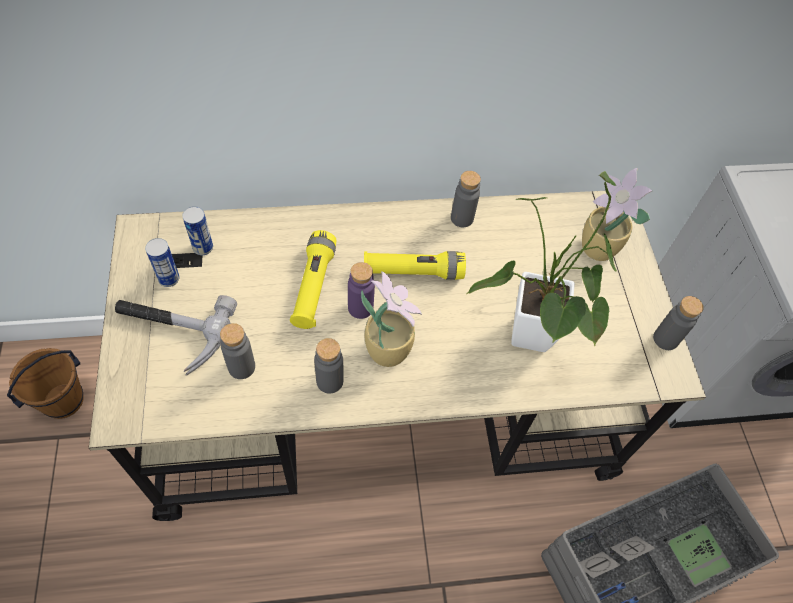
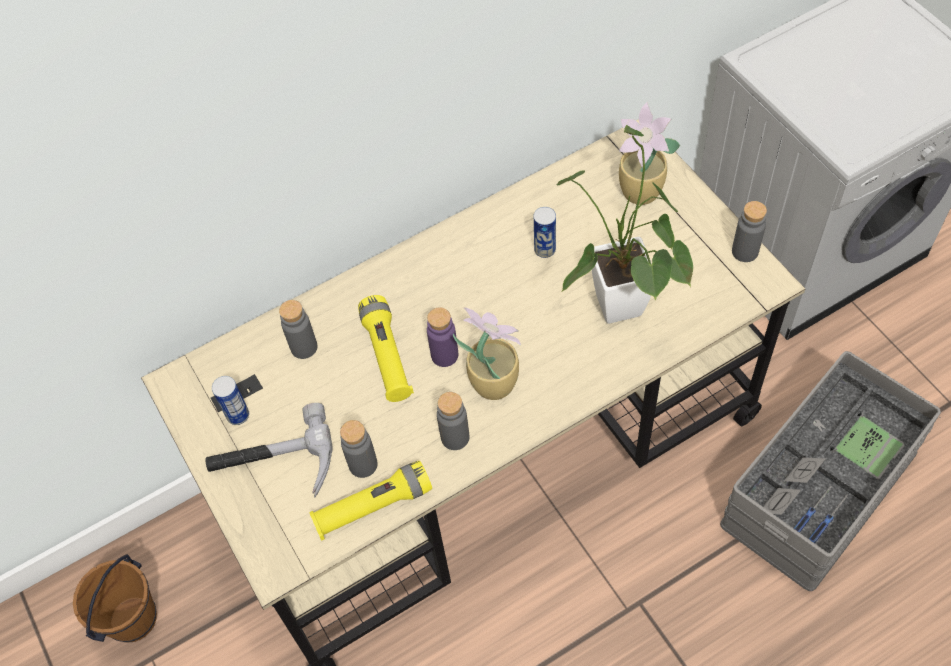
camera: 15 degrees left, 0 degrees up
can [182,206,213,255] -> can moved to [534,207,556,258]
yellow flashlight [364,251,466,280] -> yellow flashlight moved to [309,461,432,541]
grey bottle [451,171,481,227] -> grey bottle moved to [279,300,317,359]

